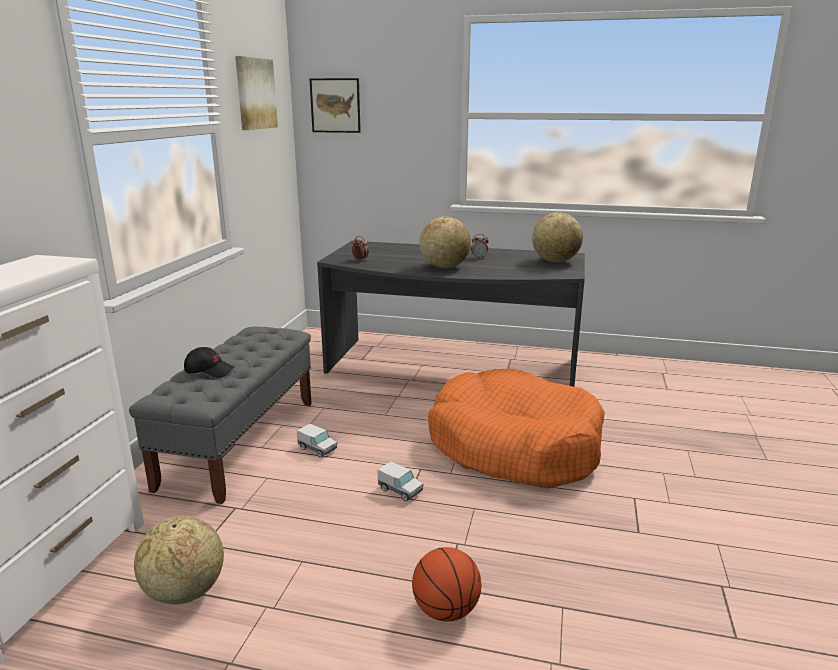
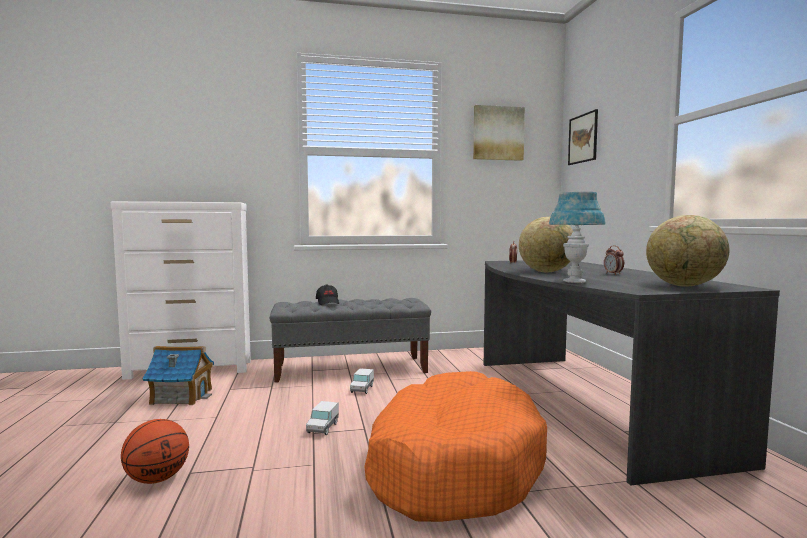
camera: 65 degrees right, 15 degrees down
globe [134,516,224,605] -> toy house [143,346,214,405]
none -> blue table lamp [549,192,606,283]

